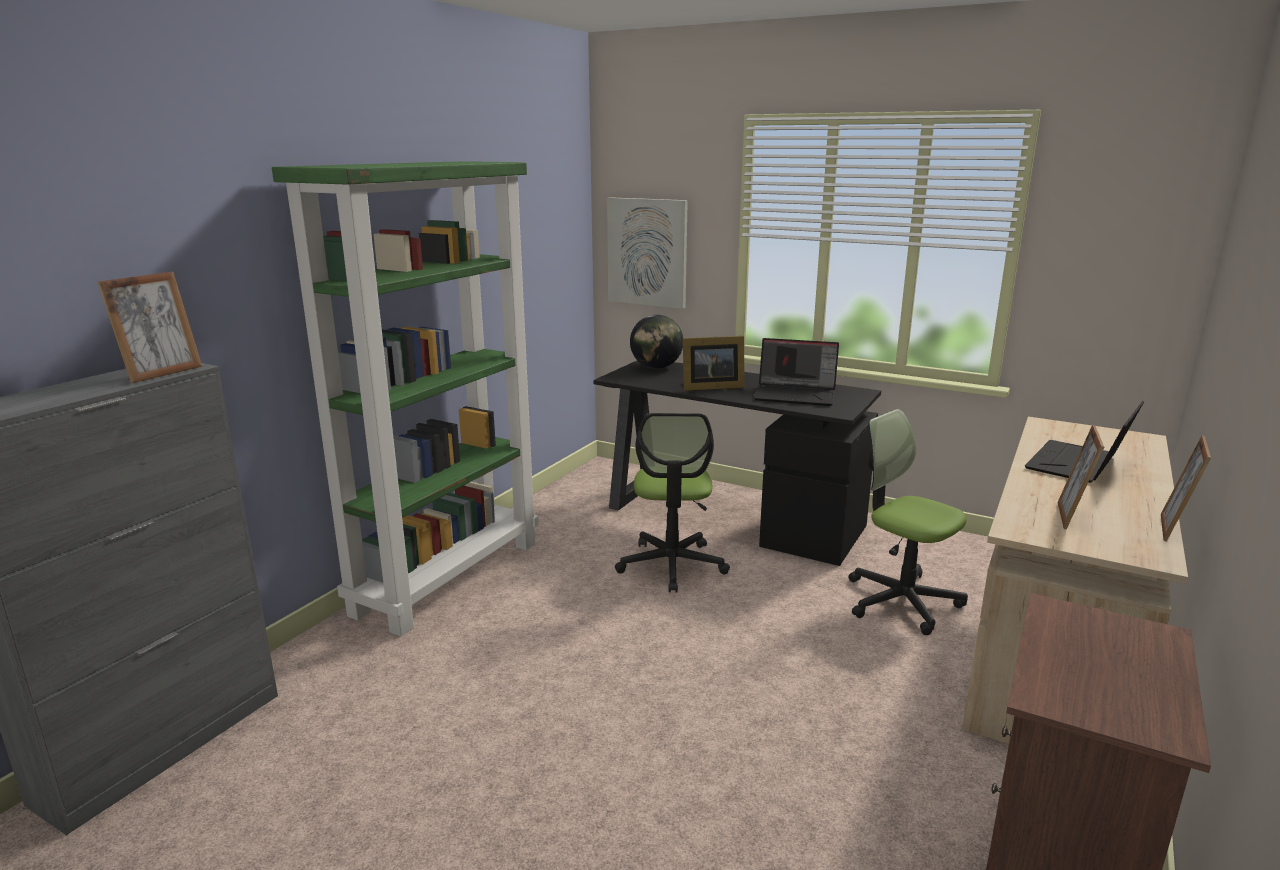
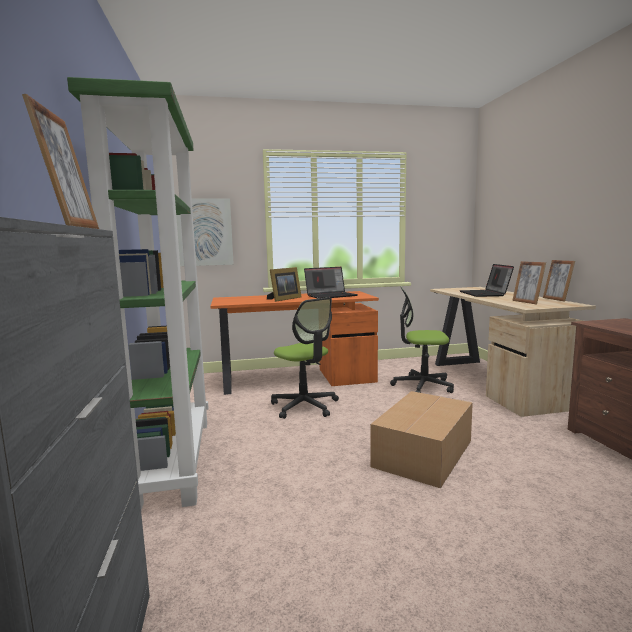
camera: 40 degrees left, 10 degrees down
black desk [593,361,881,566] -> orange desk [211,291,379,395]
globe [630,315,683,369] -> none
none -> cardboard box [371,391,473,488]

